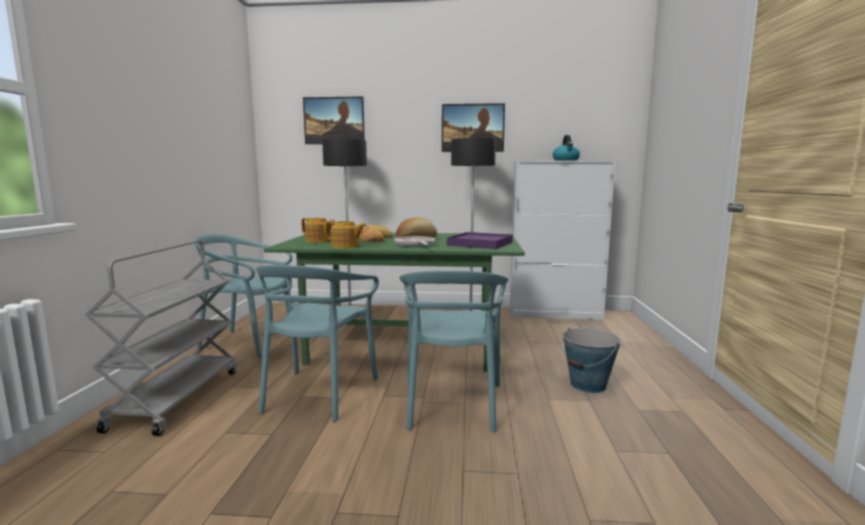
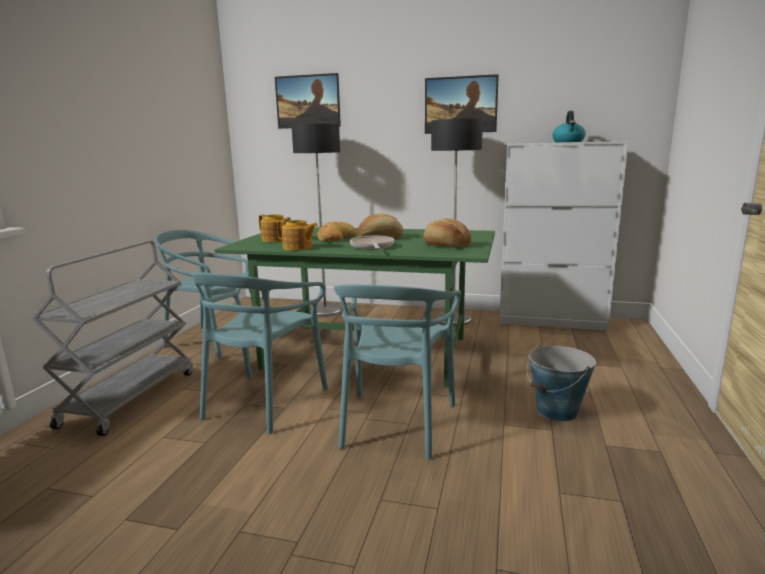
camera: 10 degrees right, 5 degrees up
purple tray [447,232,513,249] -> bread [423,218,471,248]

